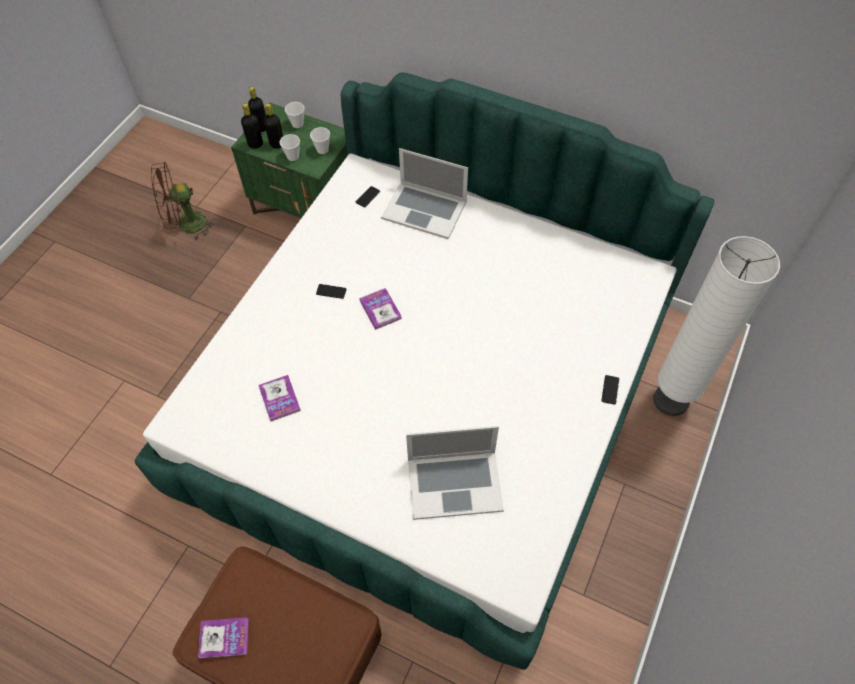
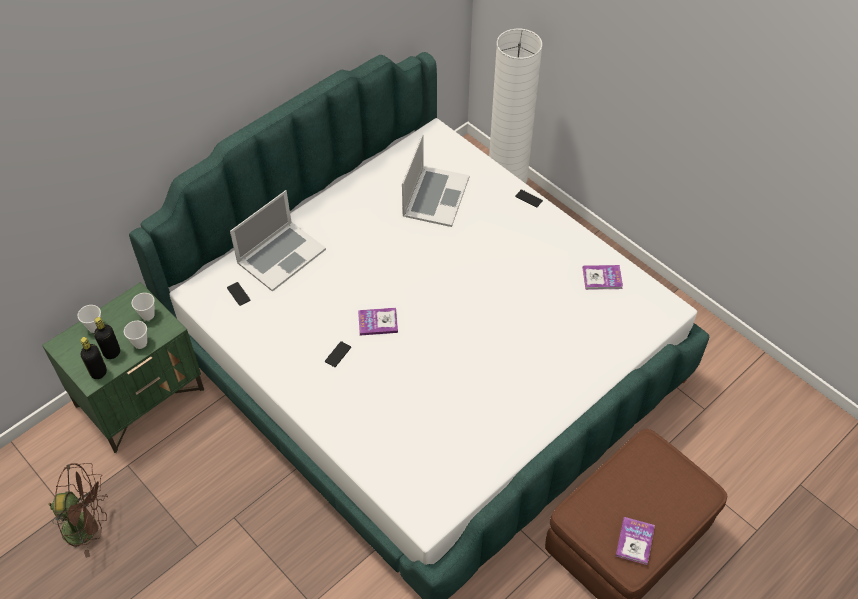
camera: 70 degrees left, 5 degrees down
brown fan [151,162,215,241] -> brown fan turned 90 degrees counterclockwise [48,463,108,558]
black bottle [248,87,266,132] -> none
book [258,375,301,421] -> book moved to [583,265,623,290]
laptop [406,426,504,520] -> laptop moved to [402,134,470,227]

